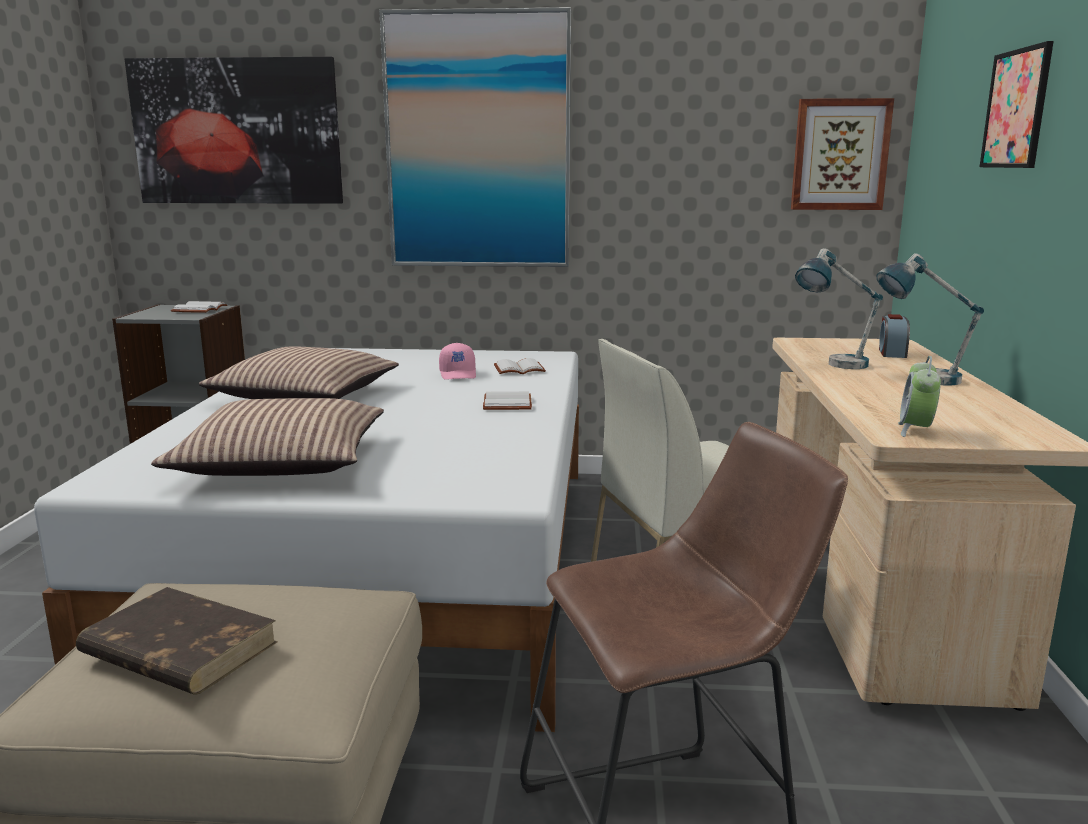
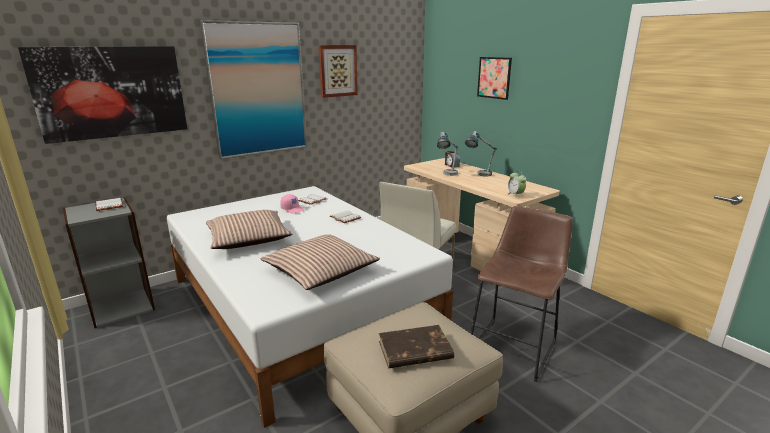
camera: 40 degrees left, 5 degrees up
picture [791,98,894,210] -> picture moved to [318,45,358,98]

